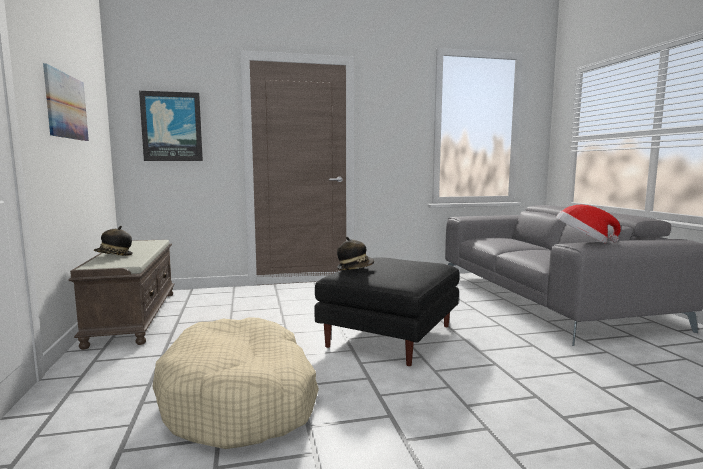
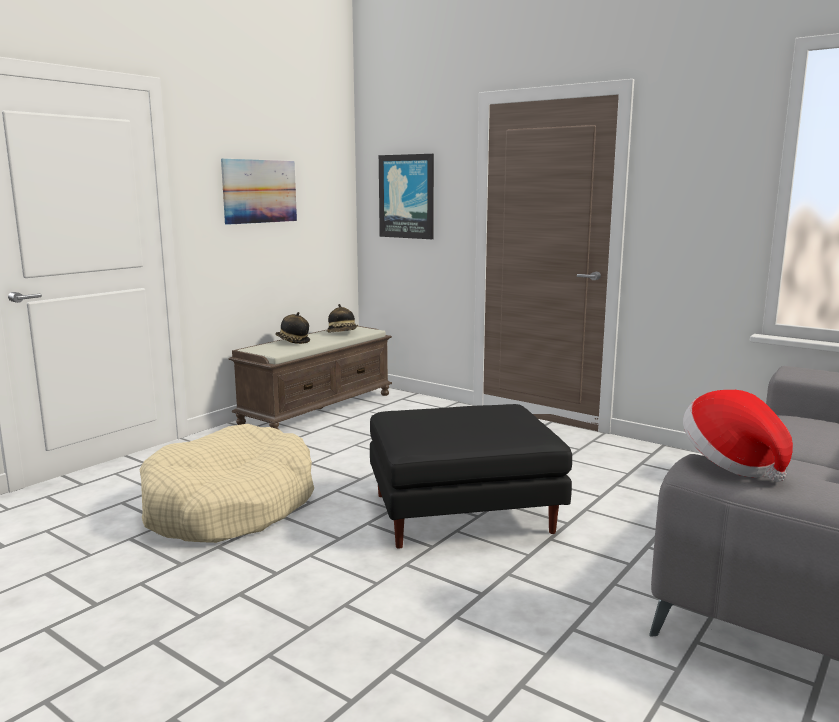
camera: 50 degrees right, 5 degrees up
hat [337,237,374,270] -> hat moved to [327,304,358,332]

